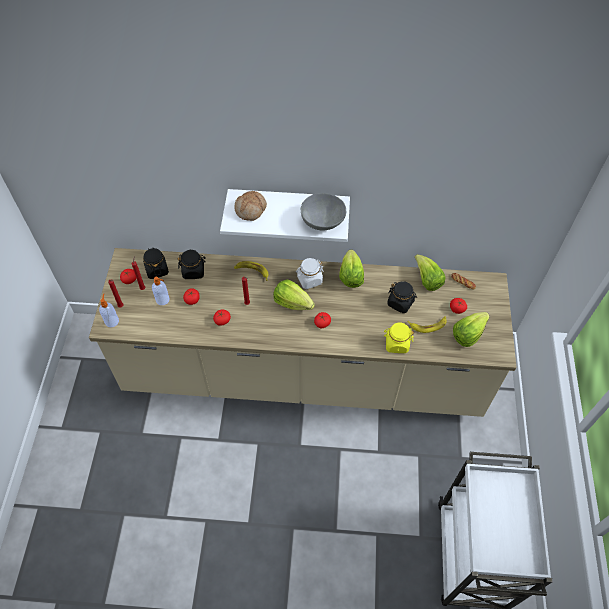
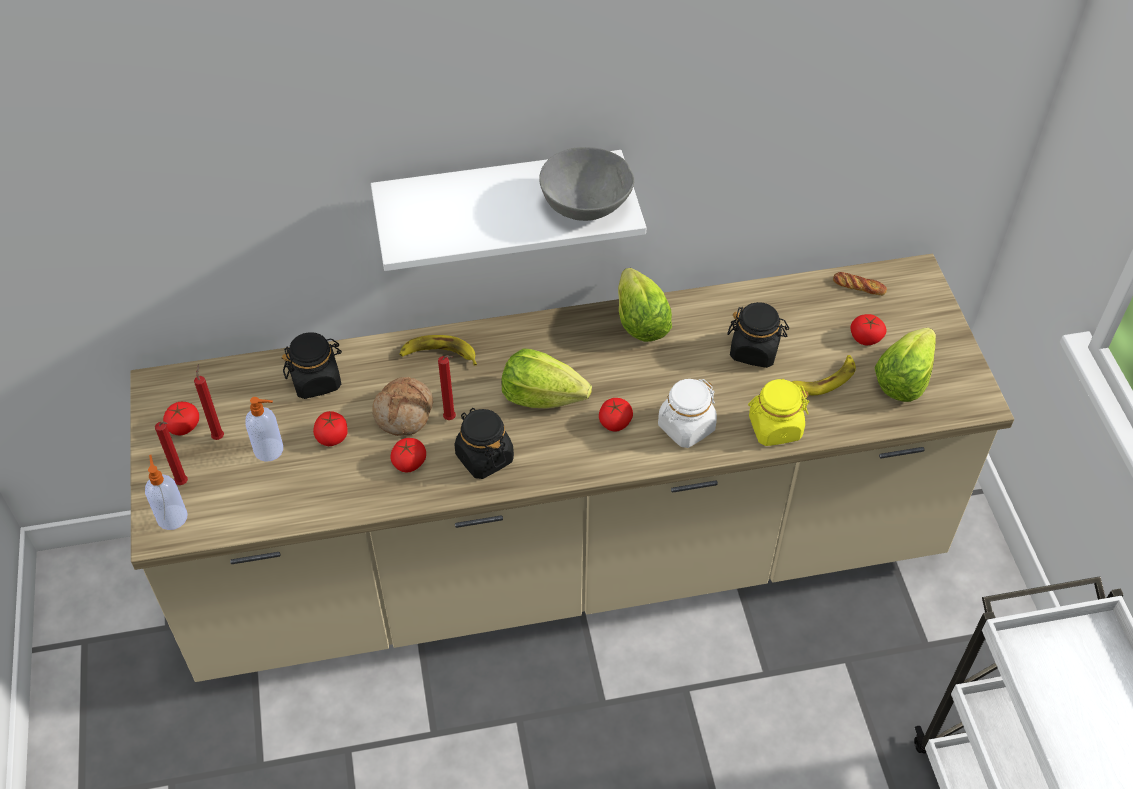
camera: 15 degrees left, 5 degrees down
black jar [143,248,169,279] -> black jar moved to [454,408,514,479]
bread [234,191,267,221] -> bread moved to [372,377,433,436]
white jar [296,258,324,289] -> white jar moved to [658,379,717,448]
lettuce [415,254,446,291] -> none

